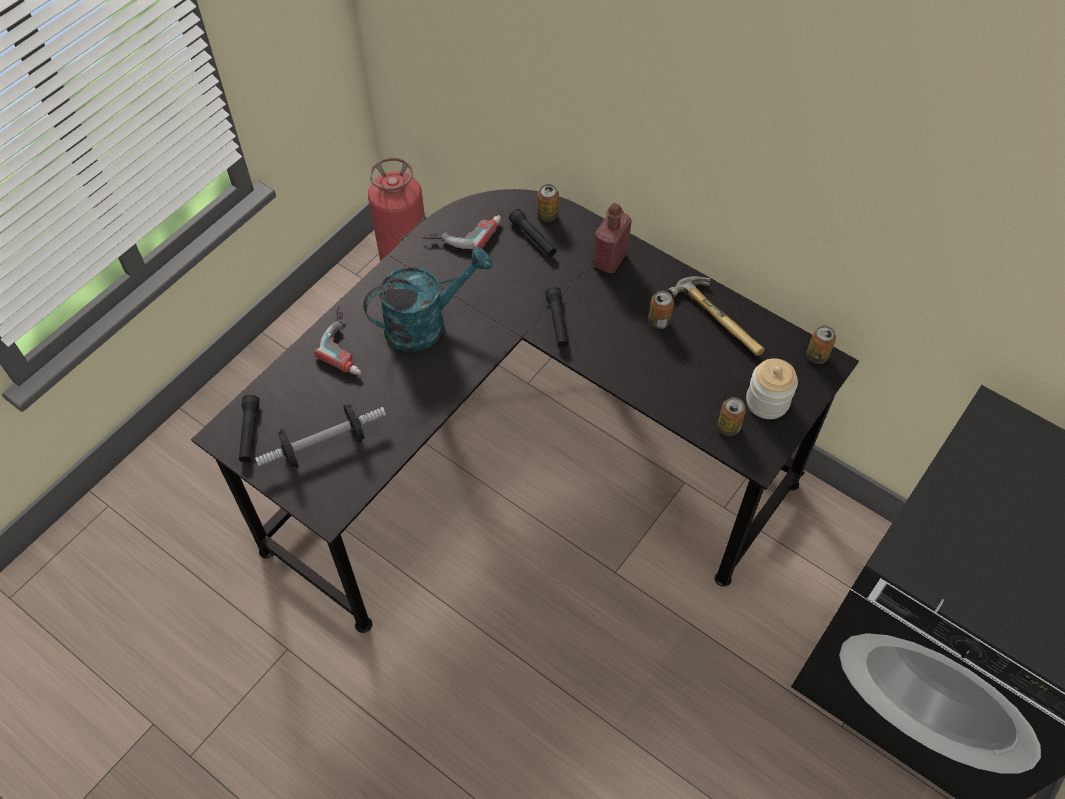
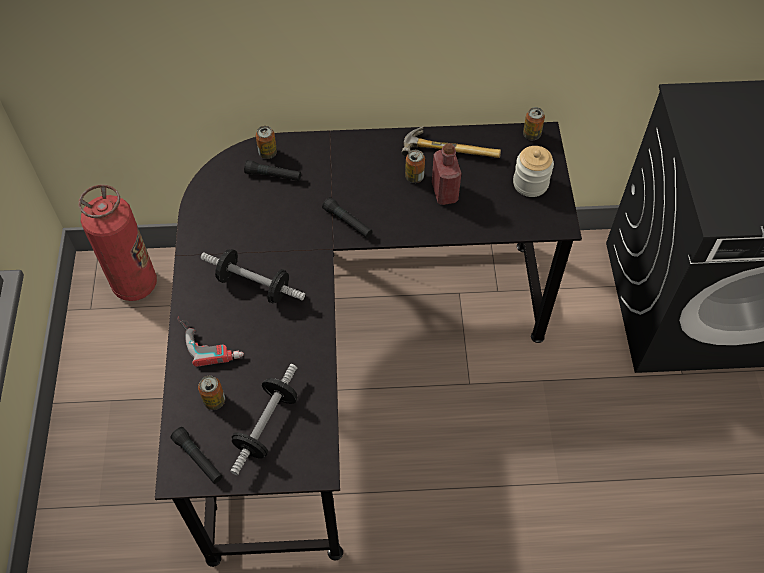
camera: 40 degrees left, 0 degrees up
turquoise watering can [363,247,493,352] -> dumbbell [200,249,305,303]
power drill [422,215,501,249] -> none
red bottle [593,203,632,273] -> red bottle moved to [432,143,462,205]
can [717,397,746,436] -> can moved to [198,376,225,410]

